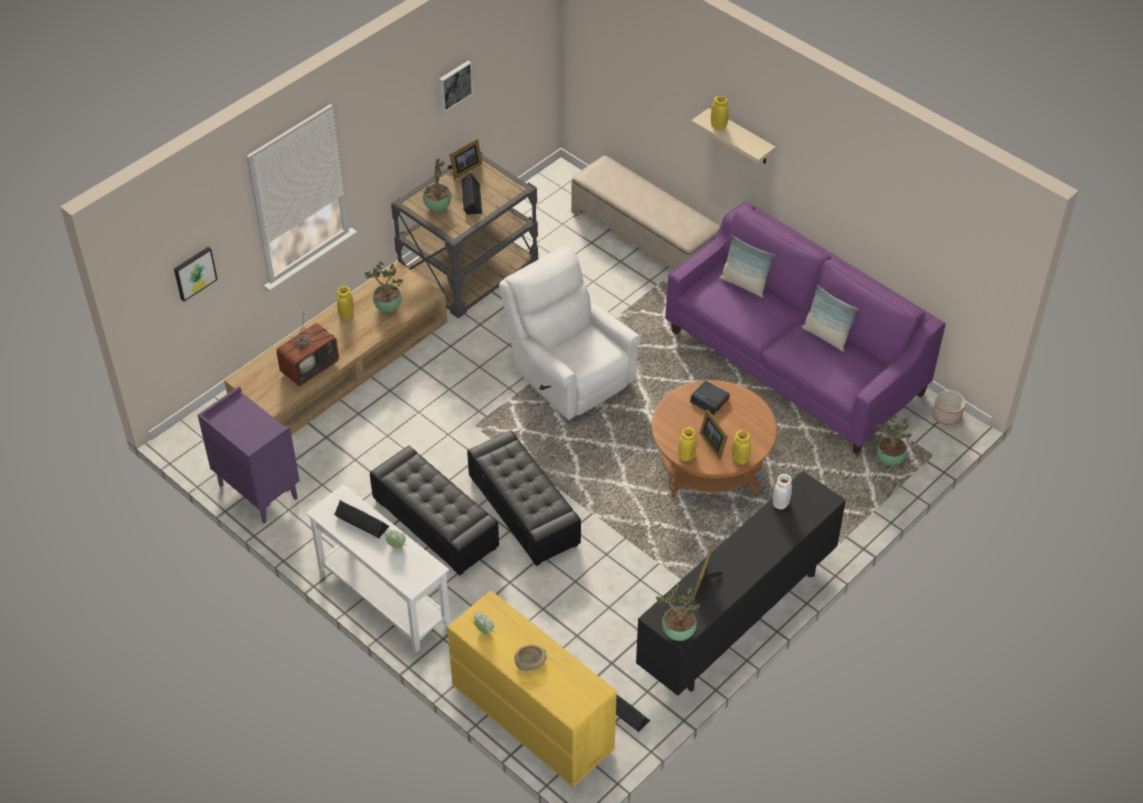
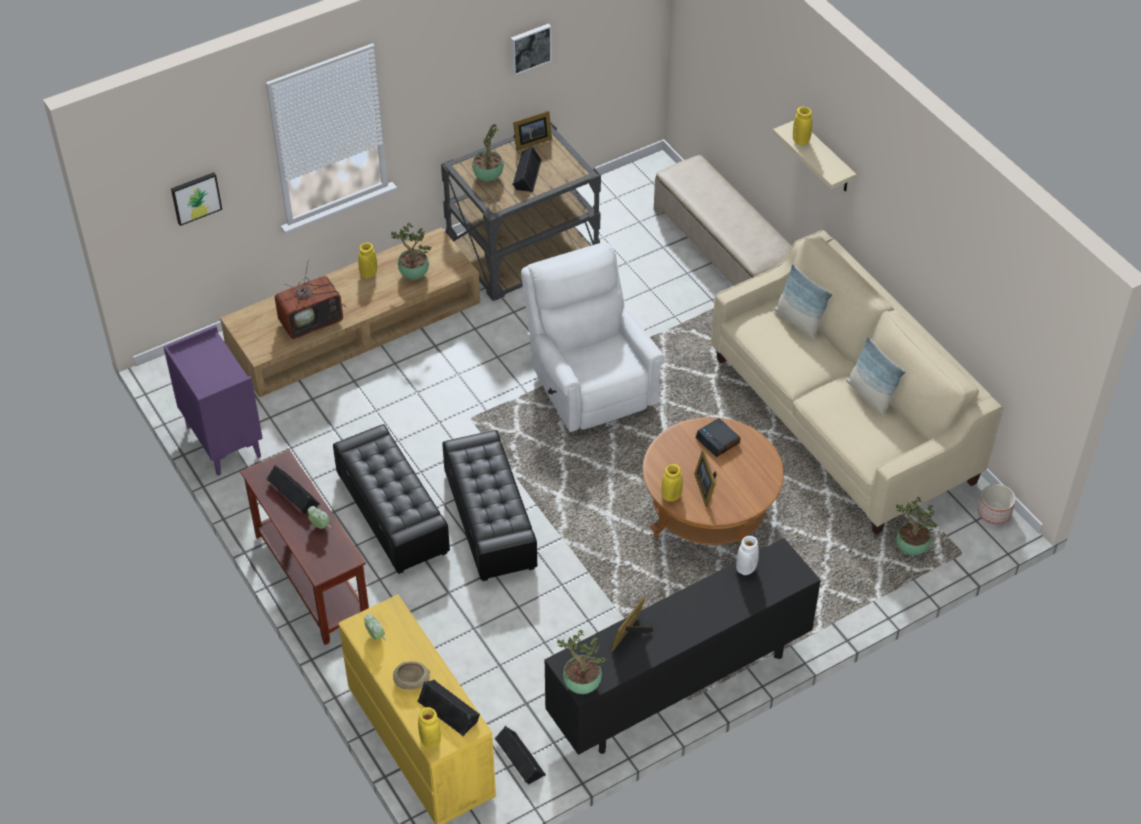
camera: 15 degrees right, 0 degrees up
white console table [306,484,450,652] -> brown console table [240,450,369,645]
purple sofa [665,201,946,455] -> beige sofa [710,230,1003,535]
yellow vase [732,430,751,464] -> yellow vase moved to [418,707,441,749]
none -> black speaker [417,680,480,736]

